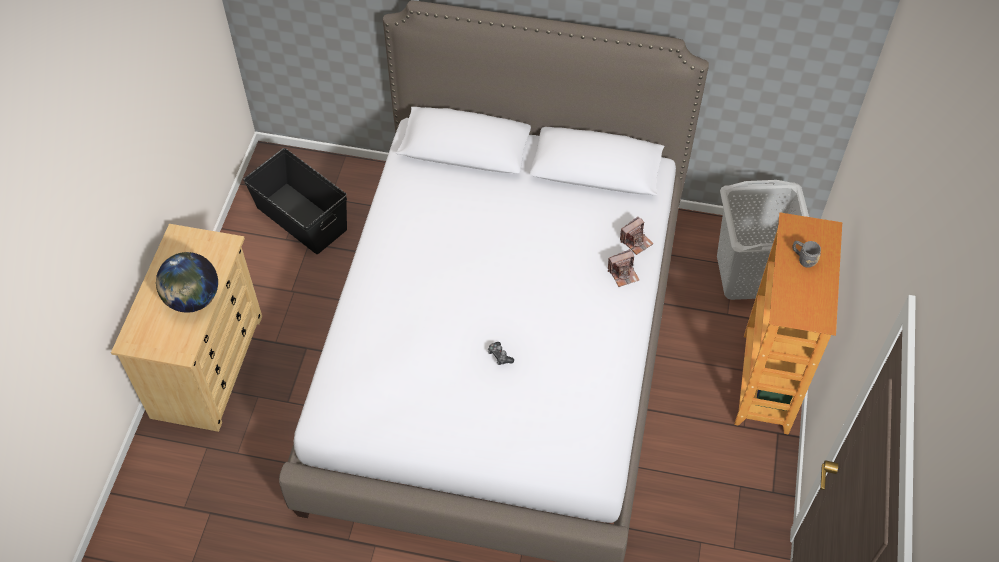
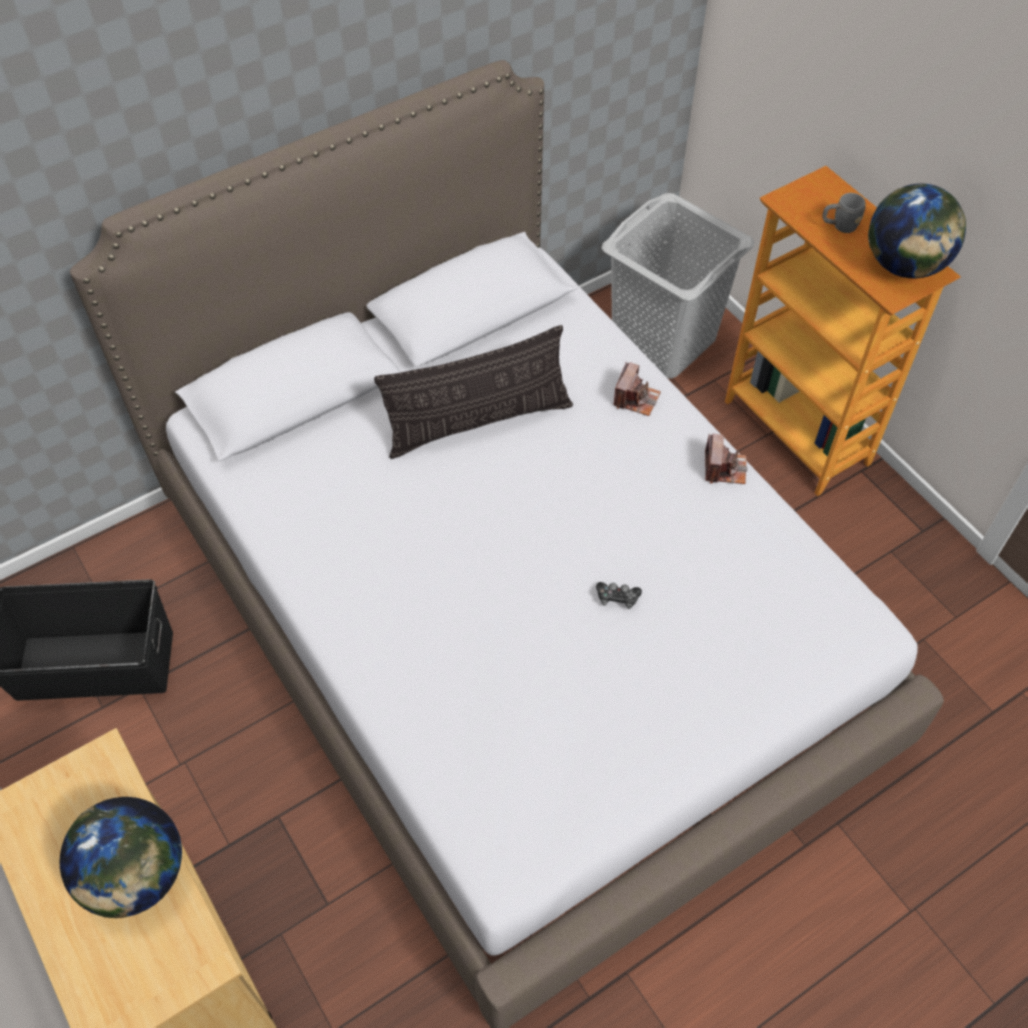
camera: 45 degrees left, 0 degrees up
camera [620,217,653,255] -> camera moved to [705,434,747,484]
none -> pillow [374,325,573,459]
none -> globe [868,184,966,278]

